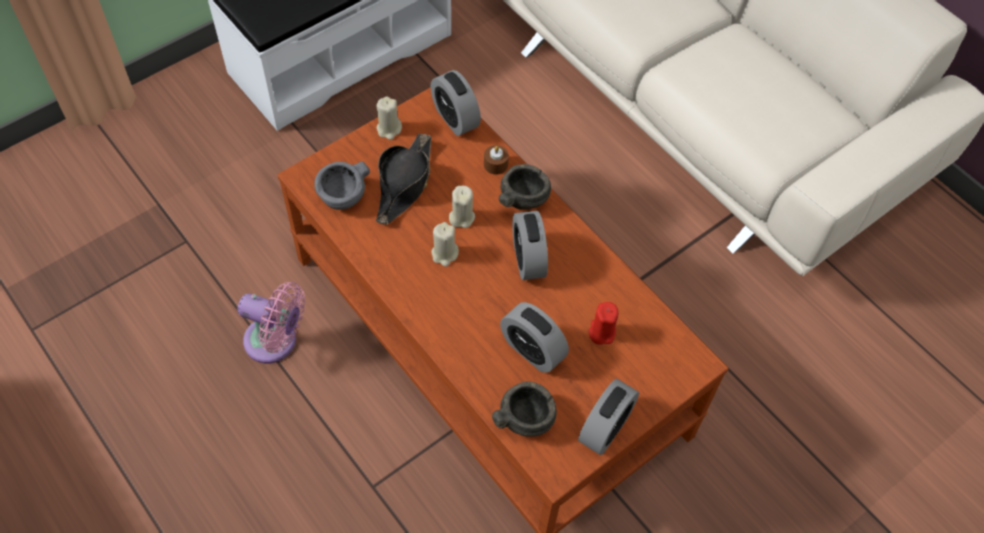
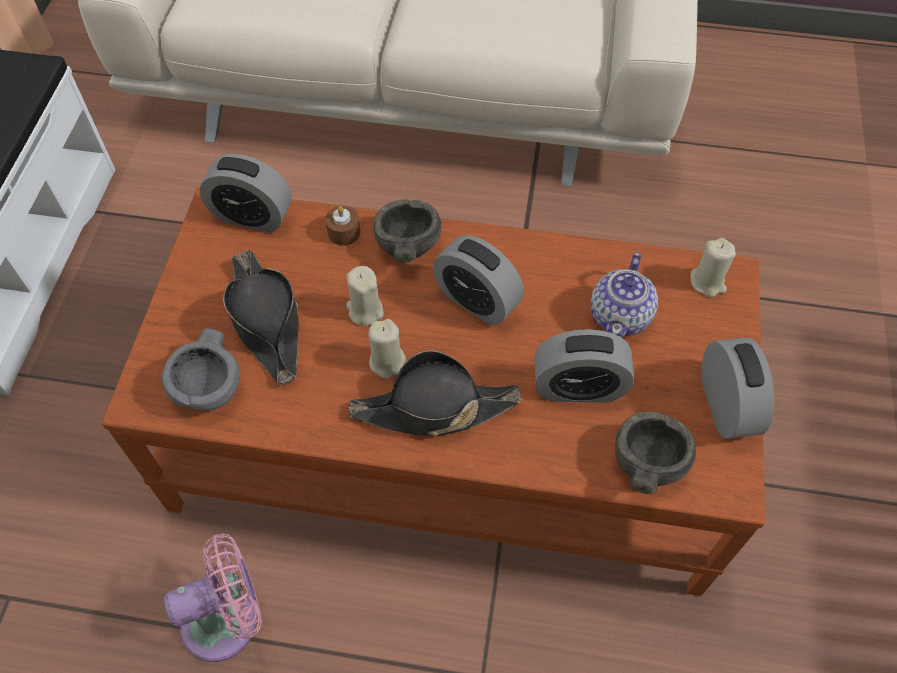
camera: 40 degrees left, 0 degrees up
beige candle [377,96,402,140] -> beige candle moved to [691,238,736,297]
red candle [589,302,619,345] -> teapot [590,252,658,338]
none -> black hat [349,350,521,436]

